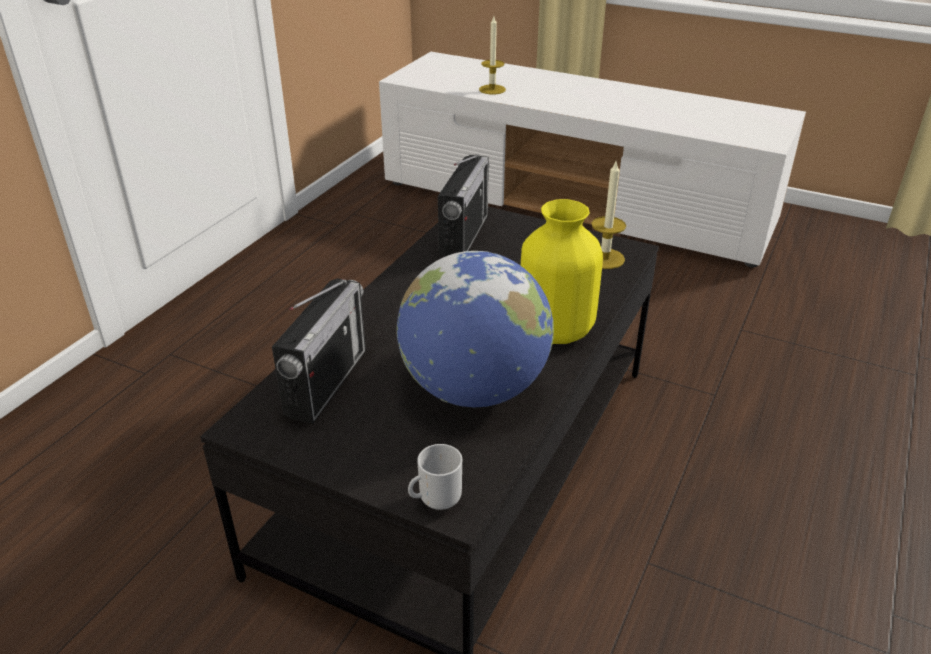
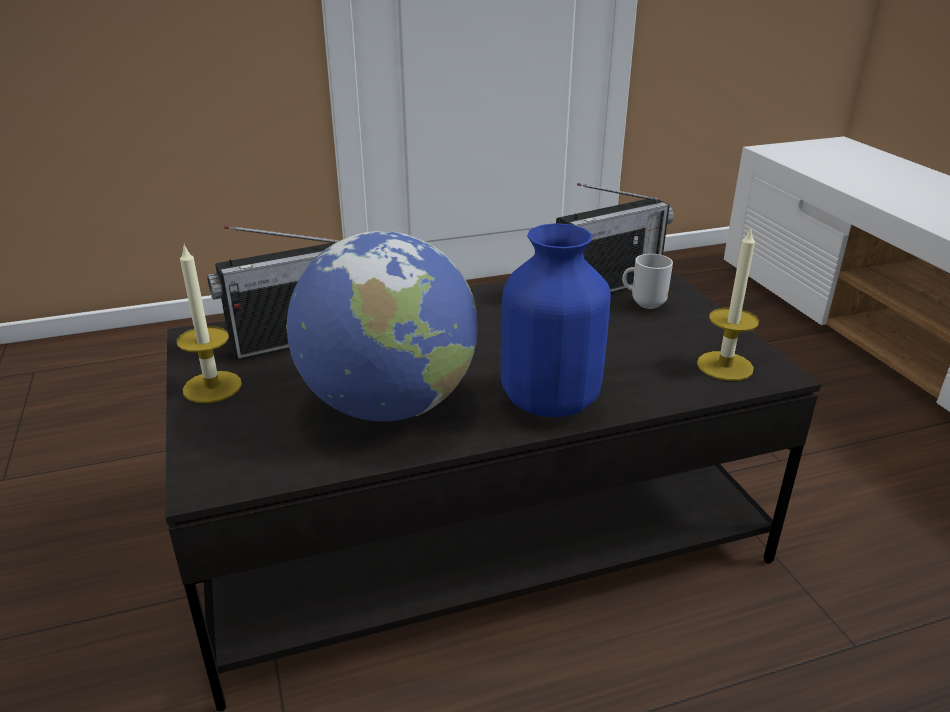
camera: 45 degrees right, 5 degrees down
mug [408,444,462,510] -> mug moved to [622,254,673,309]
candle [479,16,506,95] -> candle moved to [177,244,242,403]
yellow vase [521,199,603,344] -> blue vase [501,223,611,418]

